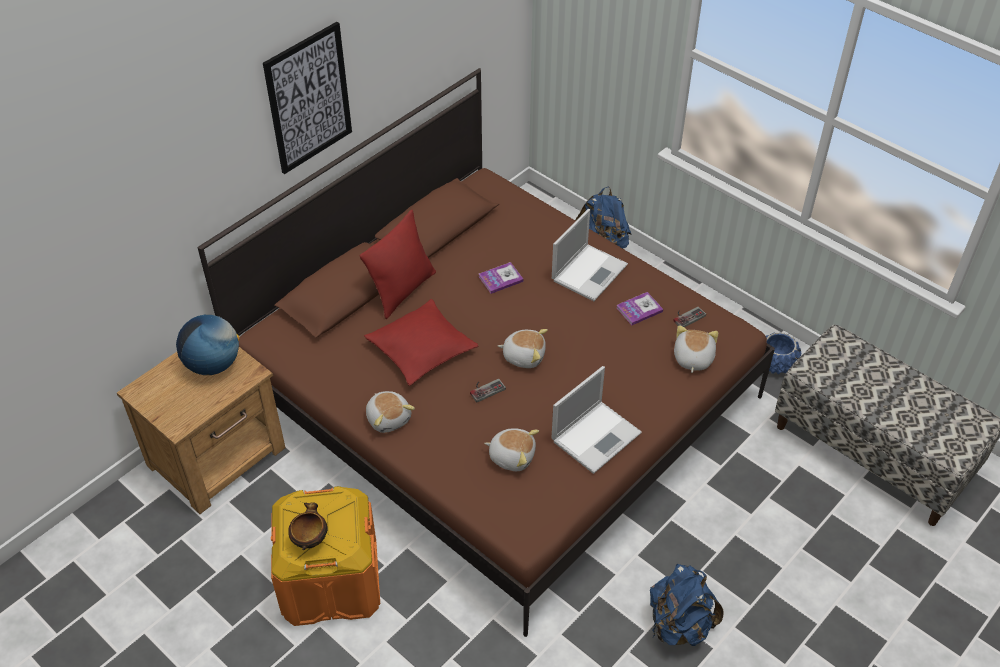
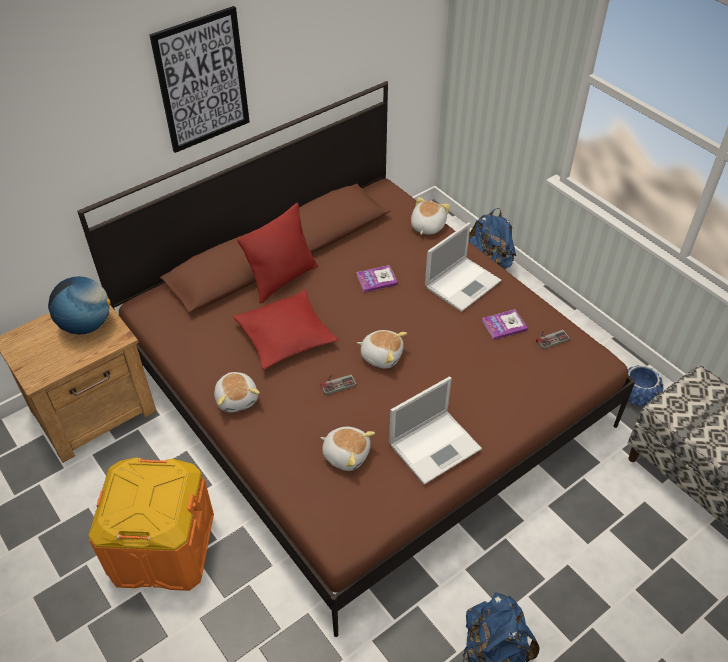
camera: 10 degrees right, 0 degrees up
bowl [288,502,328,550] -> none
plush toy [674,325,718,373] -> plush toy moved to [411,197,450,235]

